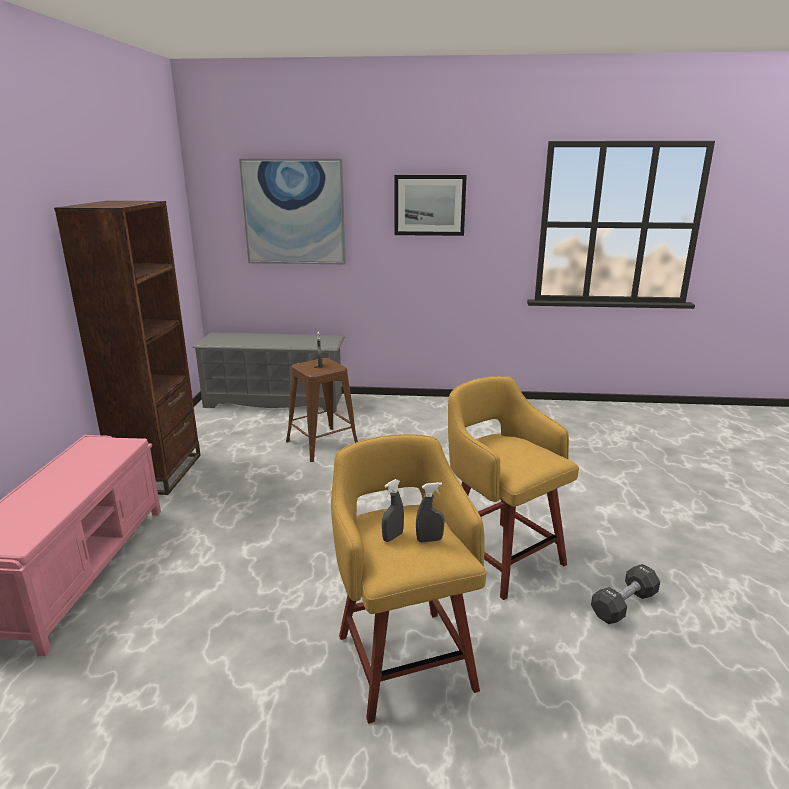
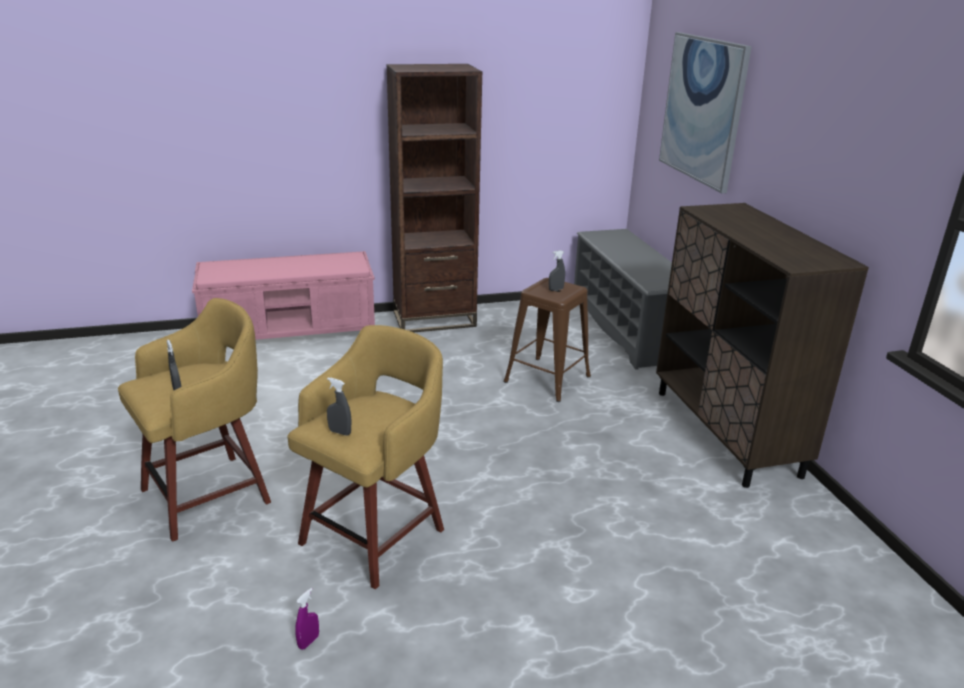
camera: 70 degrees right, 5 degrees up
grey spray bottle [382,479,404,542] -> grey spray bottle moved to [327,377,352,436]
picture [394,175,467,236] -> none
black dumbbell [591,564,660,624] -> purple spray bottle [295,588,319,650]
none -> brown cabinet [656,203,869,488]

